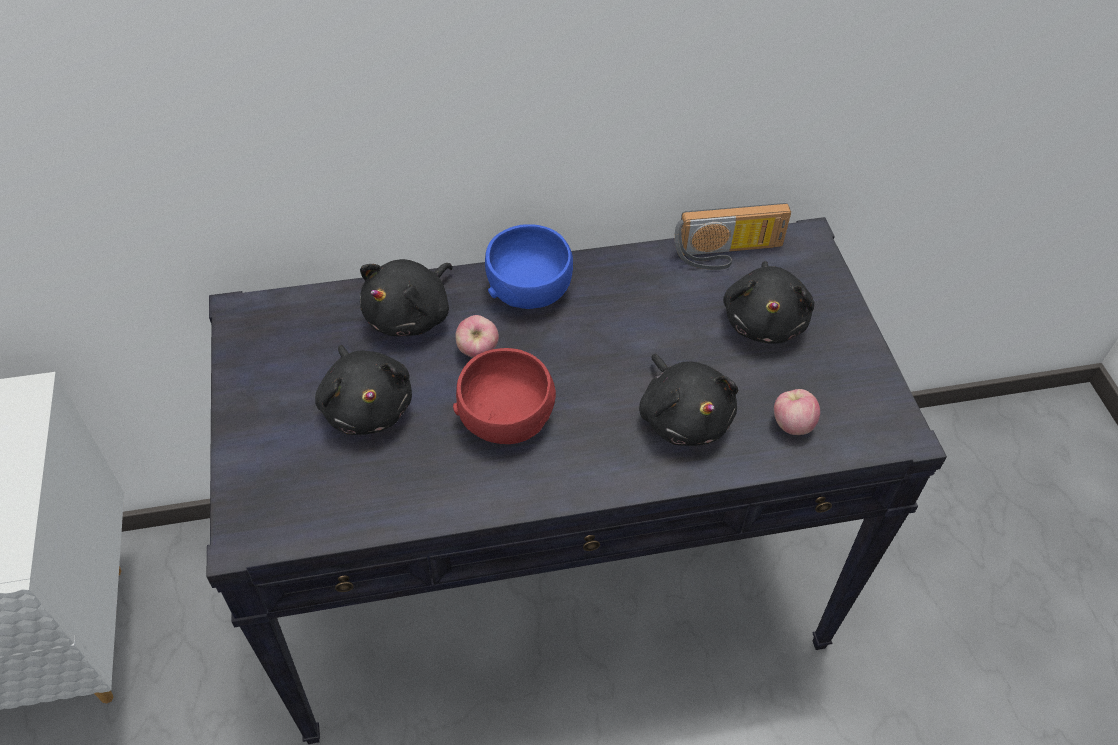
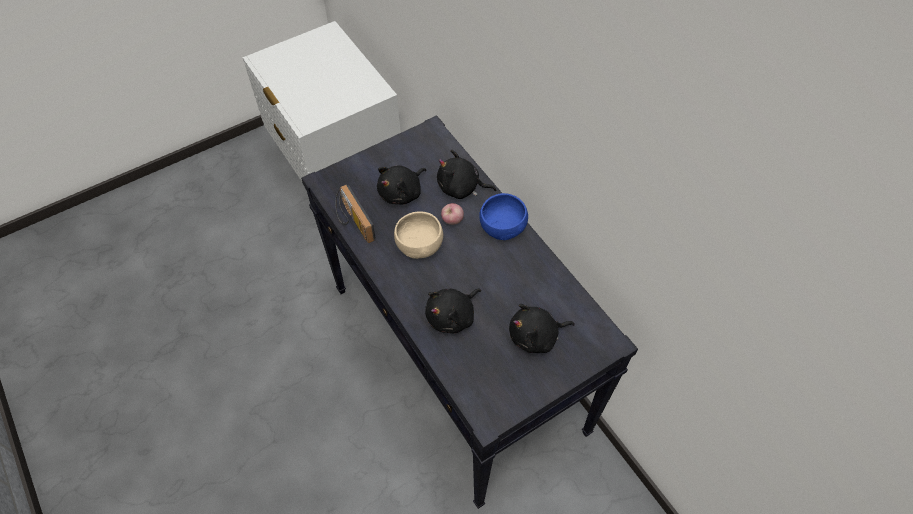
camera: 70 degrees right, 5 degrees up
red bowl [453,348,556,444] -> beige bowl [394,212,443,259]
radio [675,203,791,270] -> radio moved to [335,184,376,243]
apple [774,389,820,435] -> none

